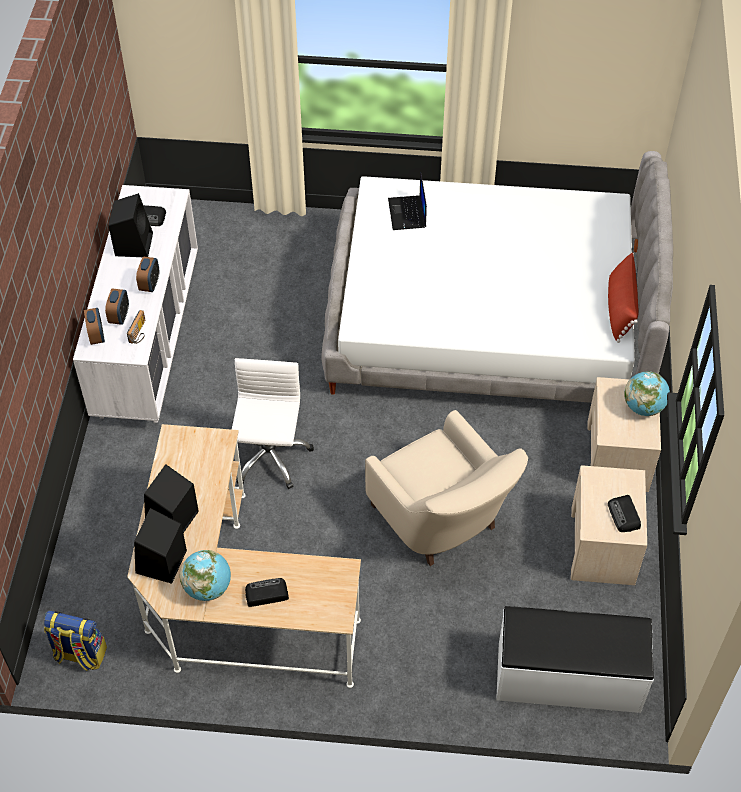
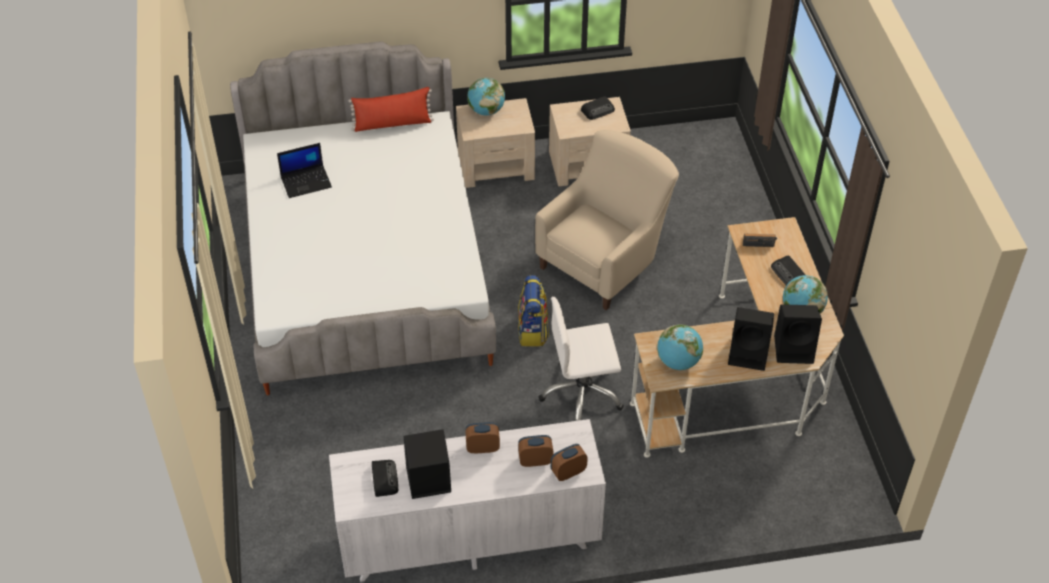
camera: 105 degrees left, 5 degrees down
backpack [44,610,107,671] -> backpack moved to [518,275,549,347]
radio [127,310,145,344] -> radio moved to [743,234,777,247]
laptop [388,172,427,230] -> laptop moved to [277,143,332,198]
white bench [496,606,654,713] -> none
none -> globe [657,324,703,370]

